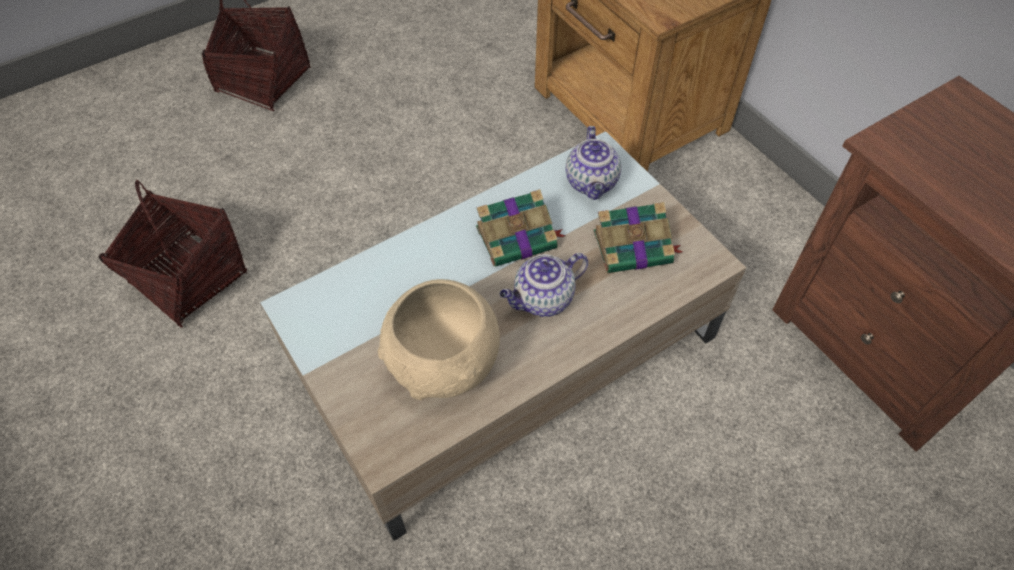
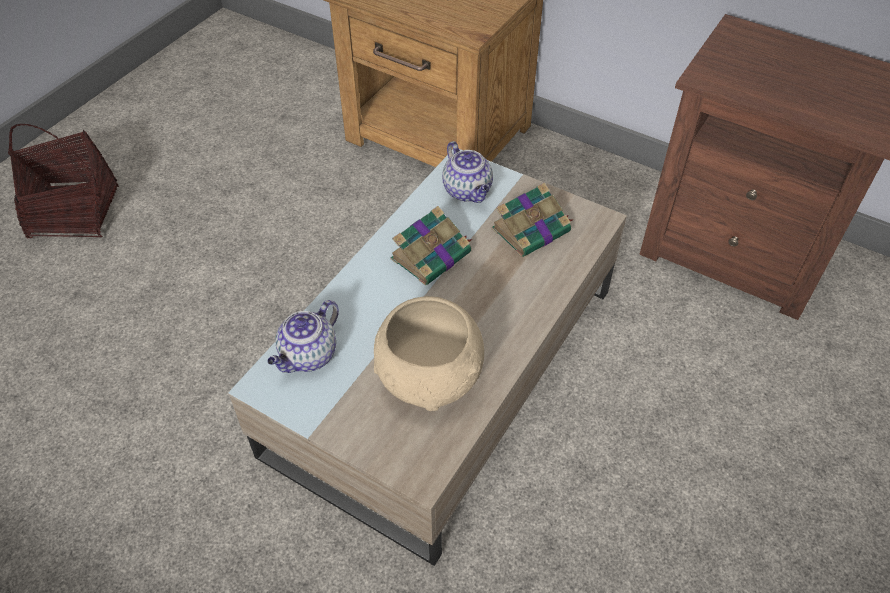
camera: 25 degrees left, 5 degrees down
basket [99,180,247,328] -> none
teapot [500,253,588,317] -> teapot moved to [267,300,339,373]

